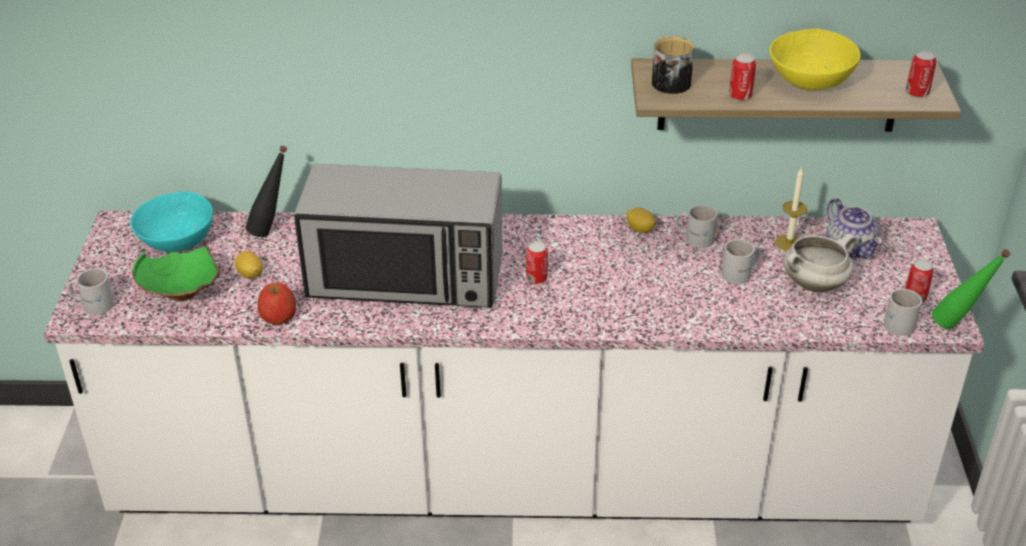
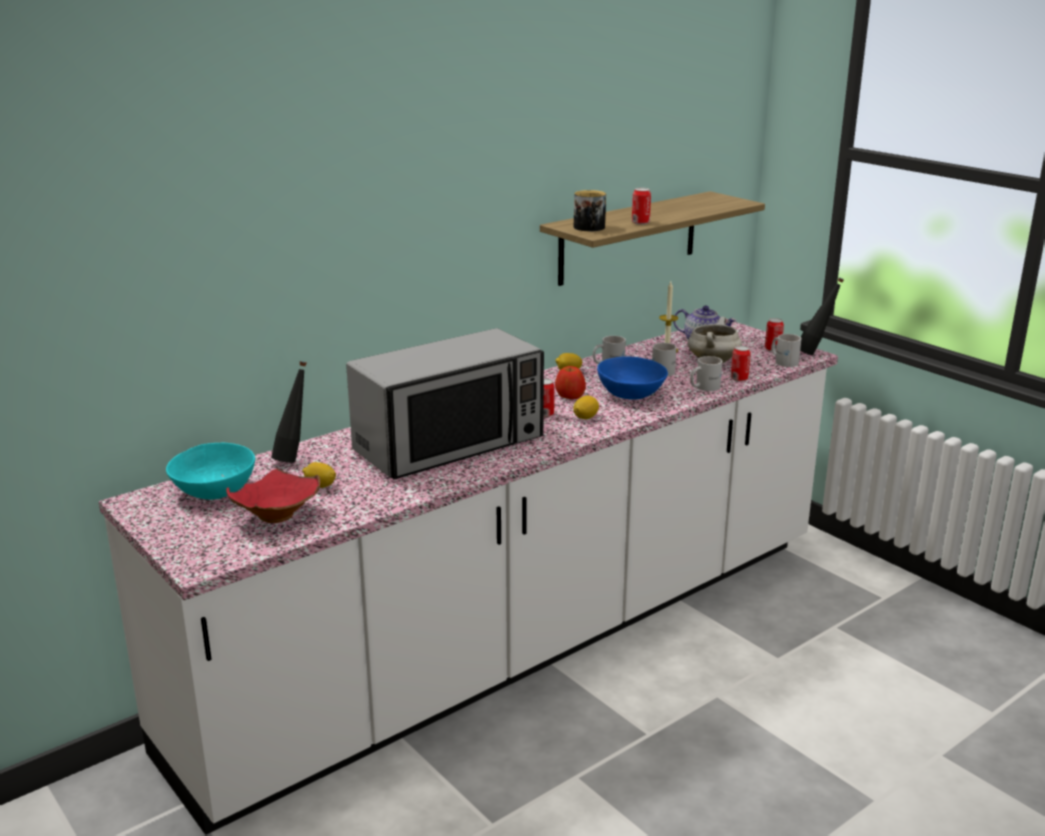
camera: 40 degrees left, 15 degrees down
white mug [68,269,115,315] -> white mug moved to [690,356,722,391]
green bowl [132,246,221,301] -> red bowl [226,468,320,523]
apple [257,283,296,325] -> apple moved to [555,366,586,399]
yellow bowl [769,29,860,90] -> none
can [906,50,936,98] -> can moved to [731,345,751,382]
green bottle [932,249,1011,329] -> black bottle [800,277,844,355]
none -> lemon [573,396,599,419]
none -> blue bowl [597,356,668,400]

